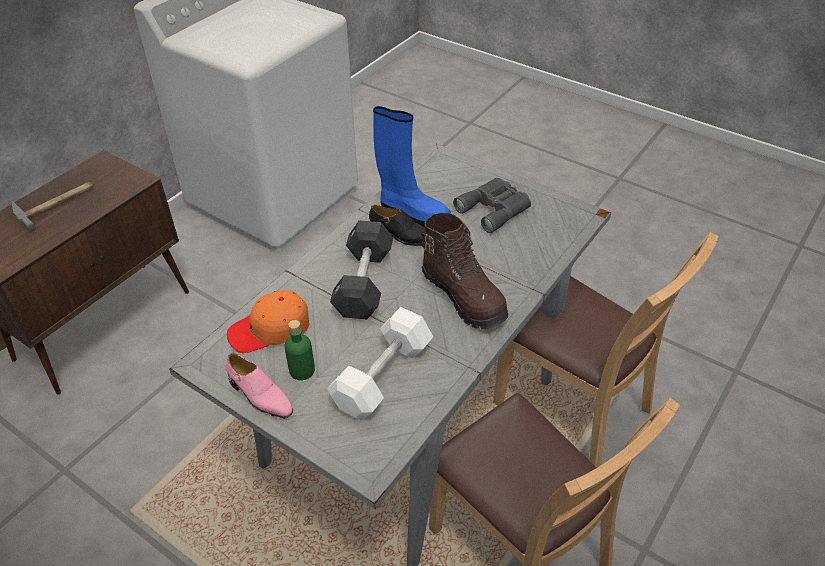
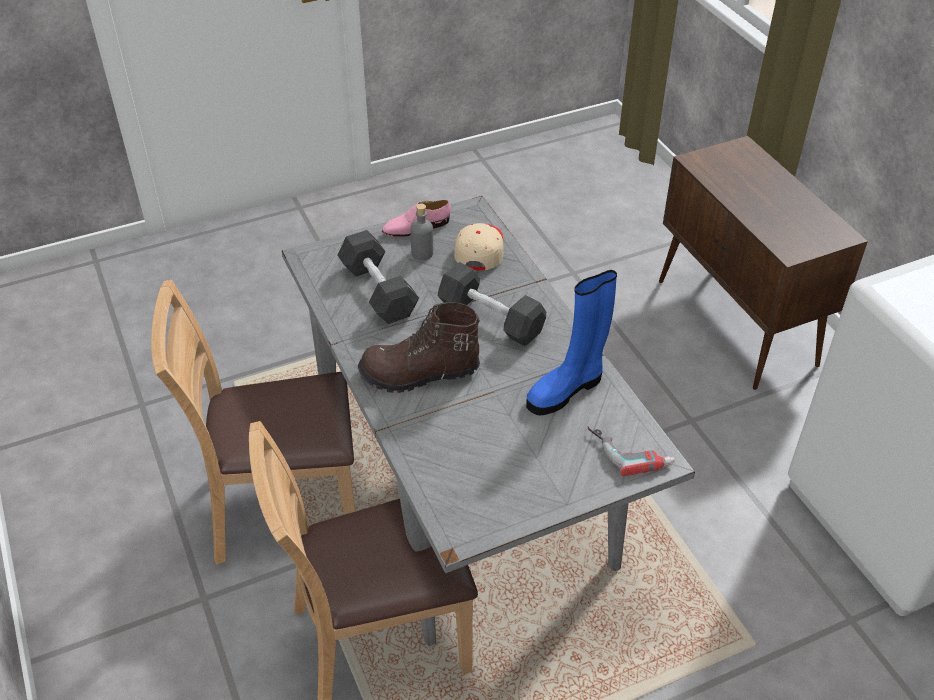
camera: 120 degrees right, 0 degrees up
hammer [11,182,93,231] -> none
orange cap [227,290,310,353] -> beige cap [454,223,504,270]
green bottle [284,320,315,380] -> grey bottle [410,204,433,260]
white dumbbell [327,307,433,420] -> black dumbbell [337,230,419,324]
black shoe [369,205,425,246] -> none
grey binoculars [453,178,531,233] -> none
none -> power drill [588,426,675,476]

